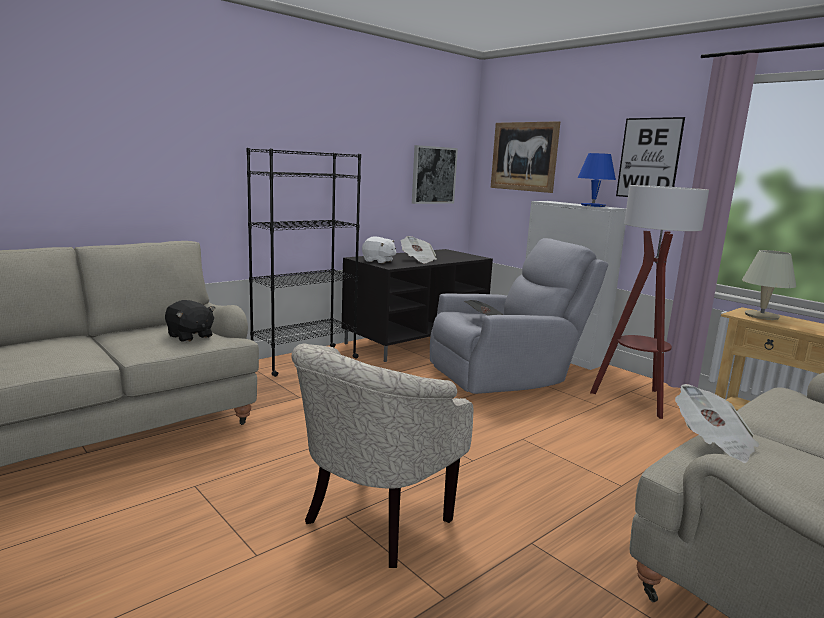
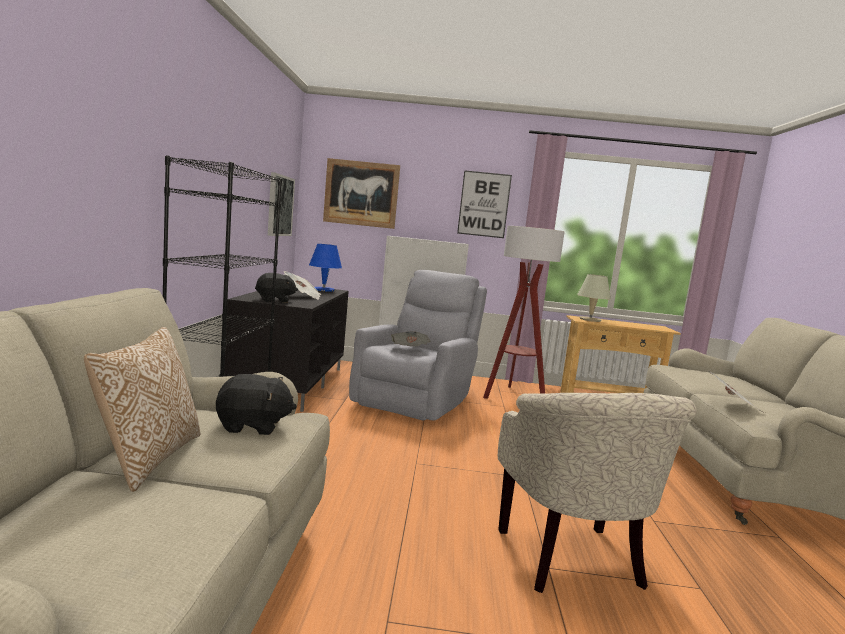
camera: 45 degrees left, 5 degrees down
white plush toy [362,237,397,264] -> black plush toy [255,273,298,303]
blue table lamp [578,153,616,207] -> blue table lamp moved to [309,244,342,292]
none -> pillow [84,327,200,492]

